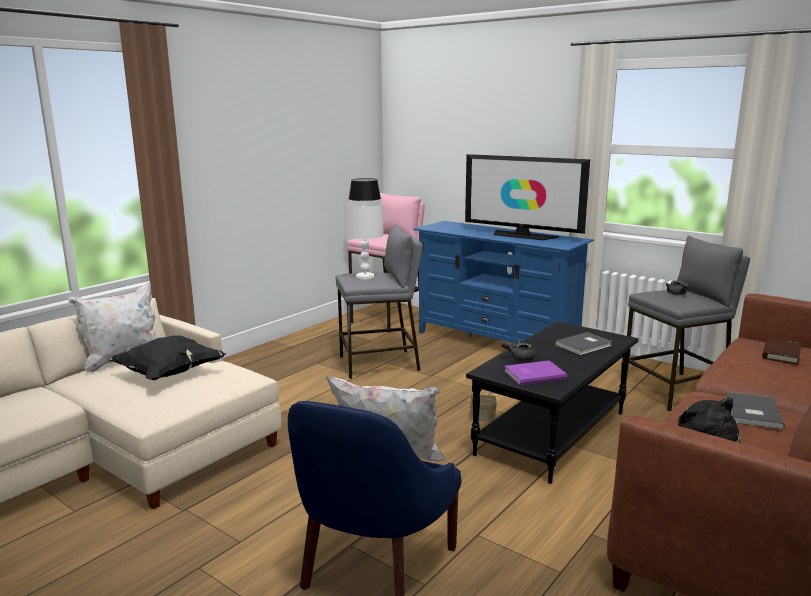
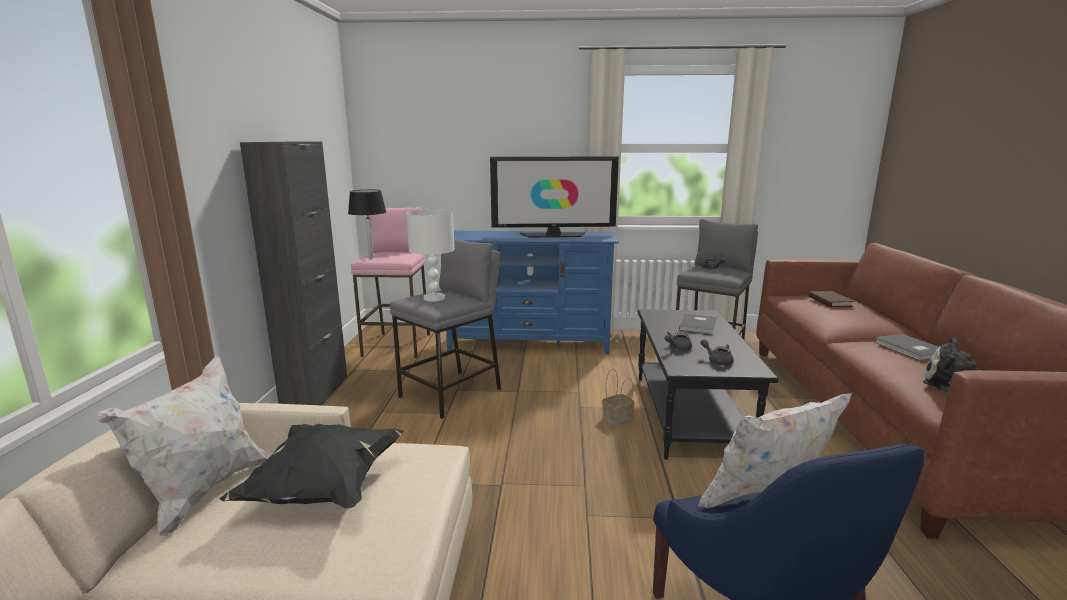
camera: 35 degrees left, 0 degrees up
purple book [504,360,568,385] -> grey teapot [700,339,734,366]
none -> black cabinet [240,142,347,405]

